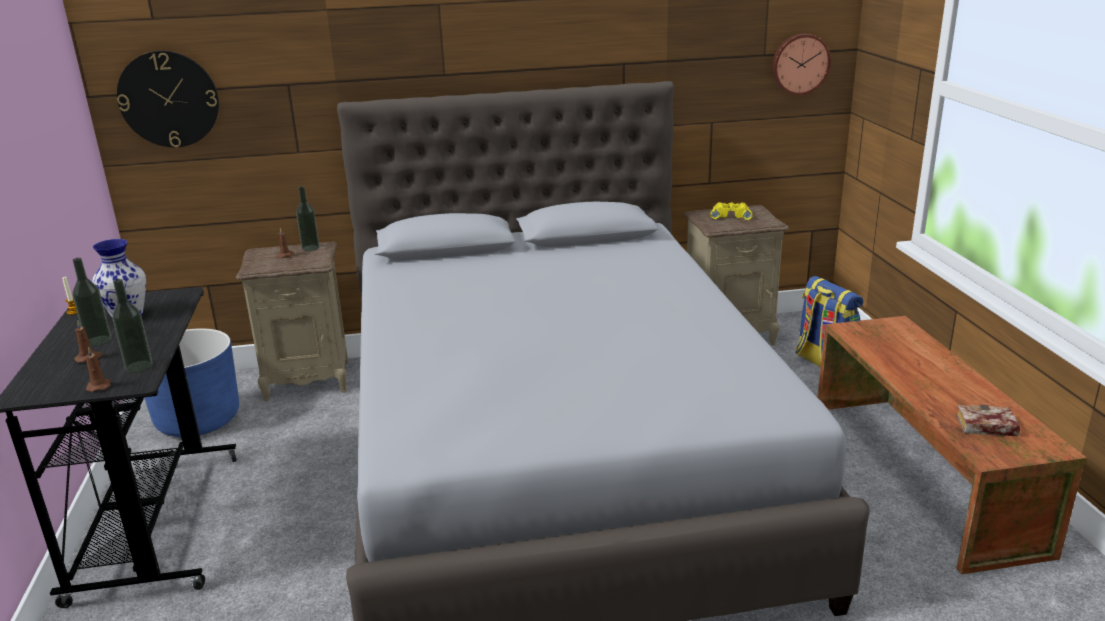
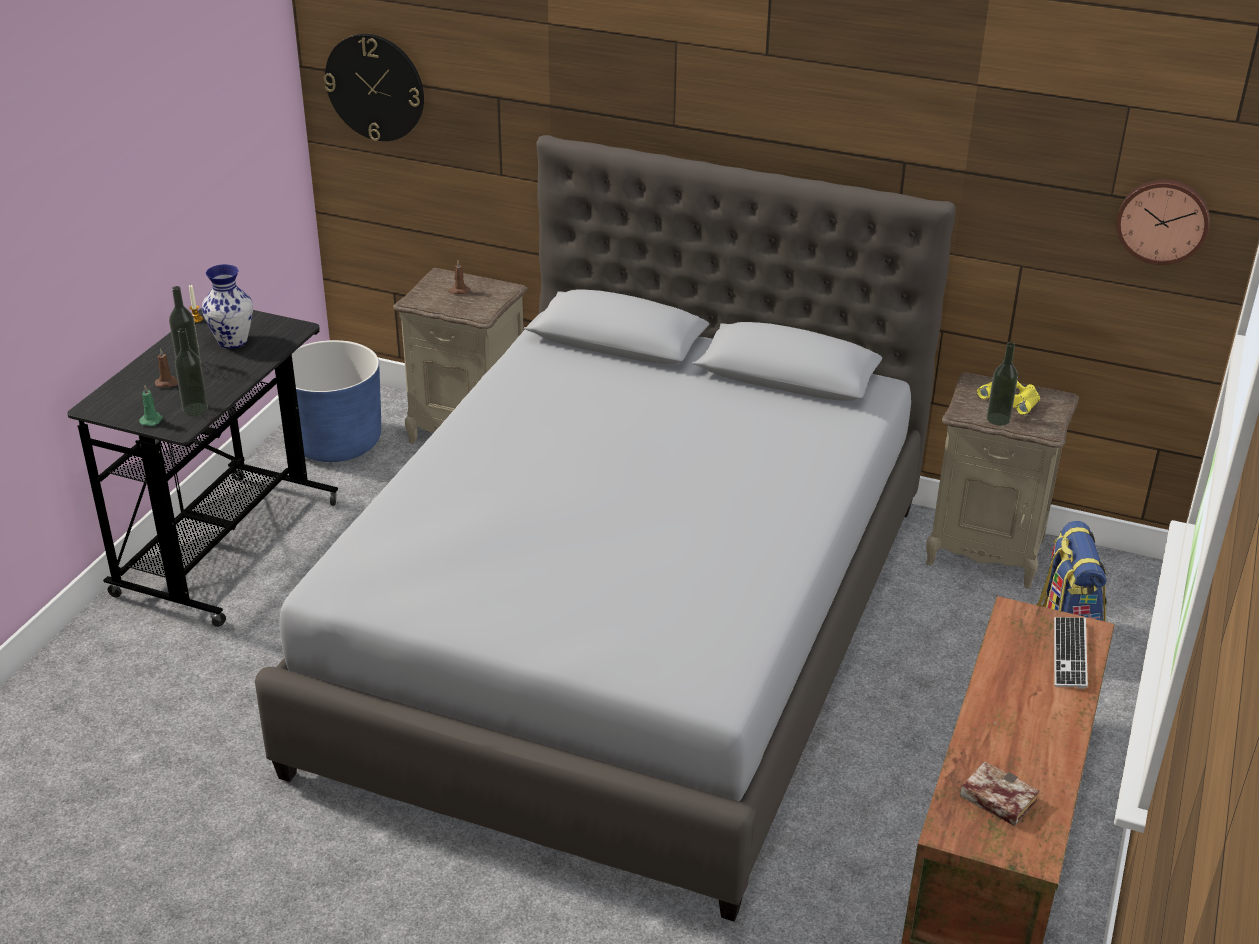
camera: 30 degrees right, 10 degrees up
brown candle [86,347,111,392] -> green candle [139,386,163,426]
bottle [296,186,320,251] -> bottle moved to [987,342,1018,426]
none -> keyboard [1054,617,1088,689]

